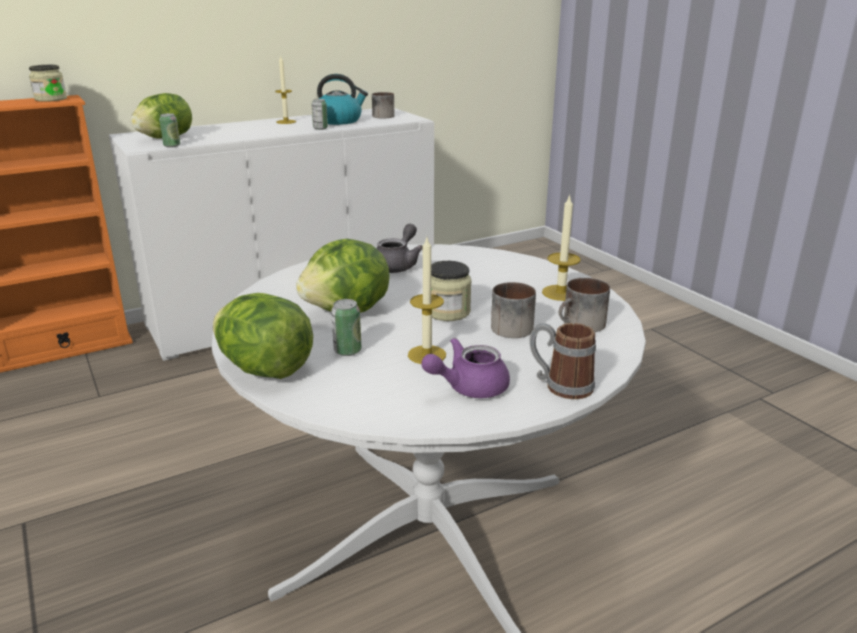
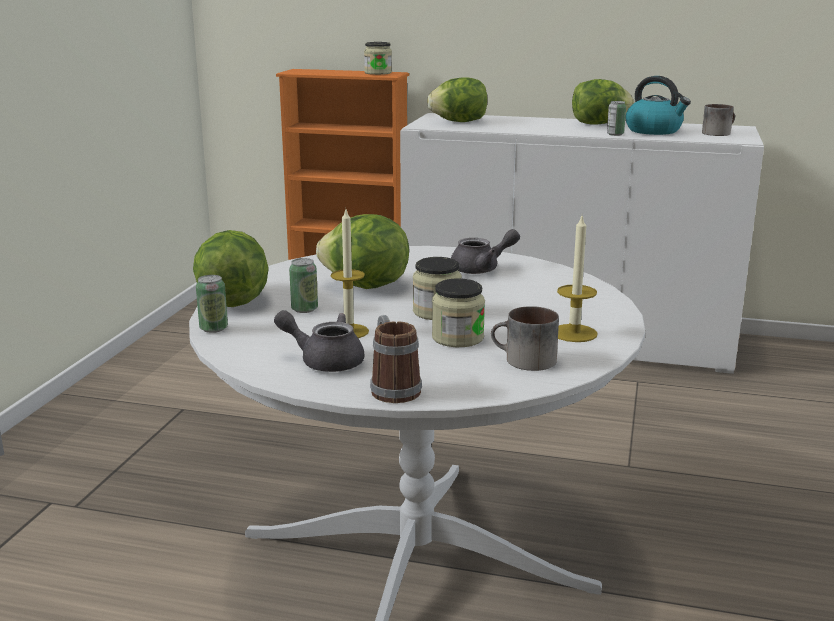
camera: 45 degrees right, 5 degrees down
can [159,113,180,148] -> can moved to [196,275,228,333]
candle [275,56,296,124] -> lettuce [572,79,634,125]
purple teapot [421,338,510,398] -> grey teapot [274,310,364,372]
mug [491,282,536,338] -> jar [432,278,485,347]

